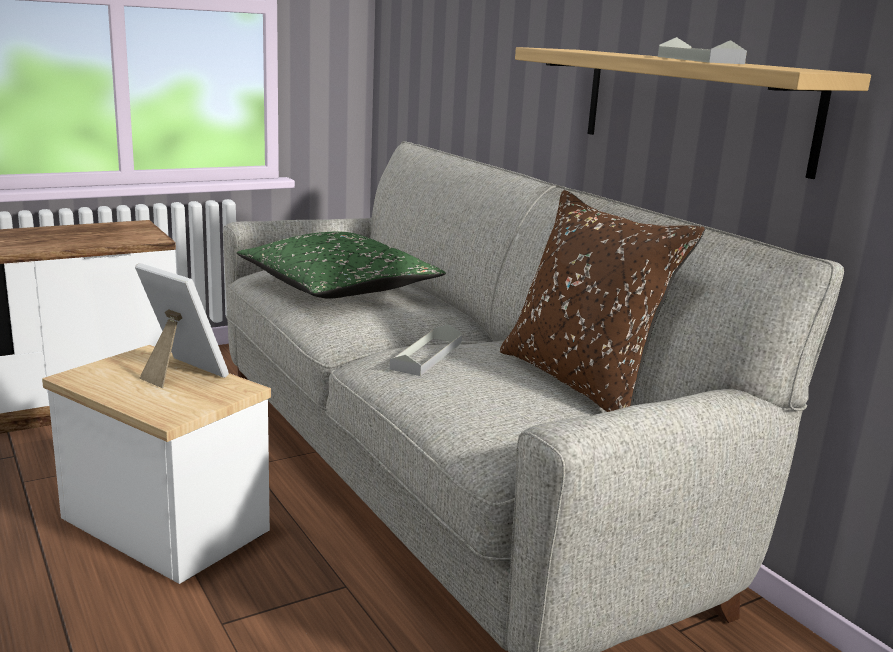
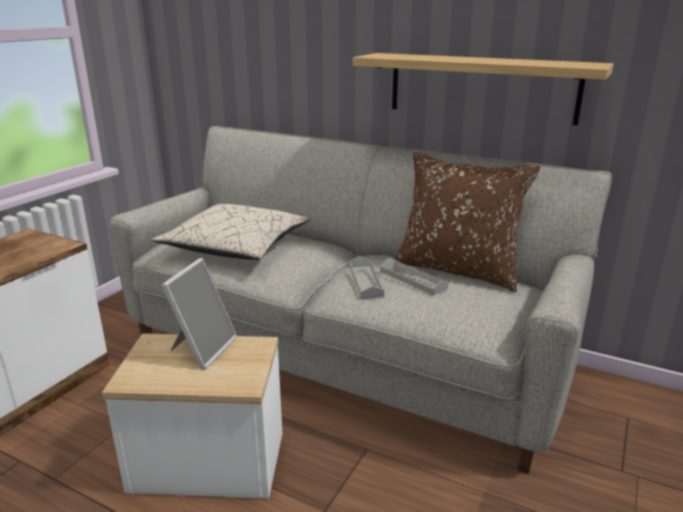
camera: 30 degrees left, 5 degrees up
picture frame [135,263,229,388] -> picture frame turned 105 degrees clockwise [161,258,237,370]
green pillow [237,232,445,299] -> beige pillow [152,204,310,260]
grey tray [658,37,747,64] -> grey tray moved to [380,258,449,296]

